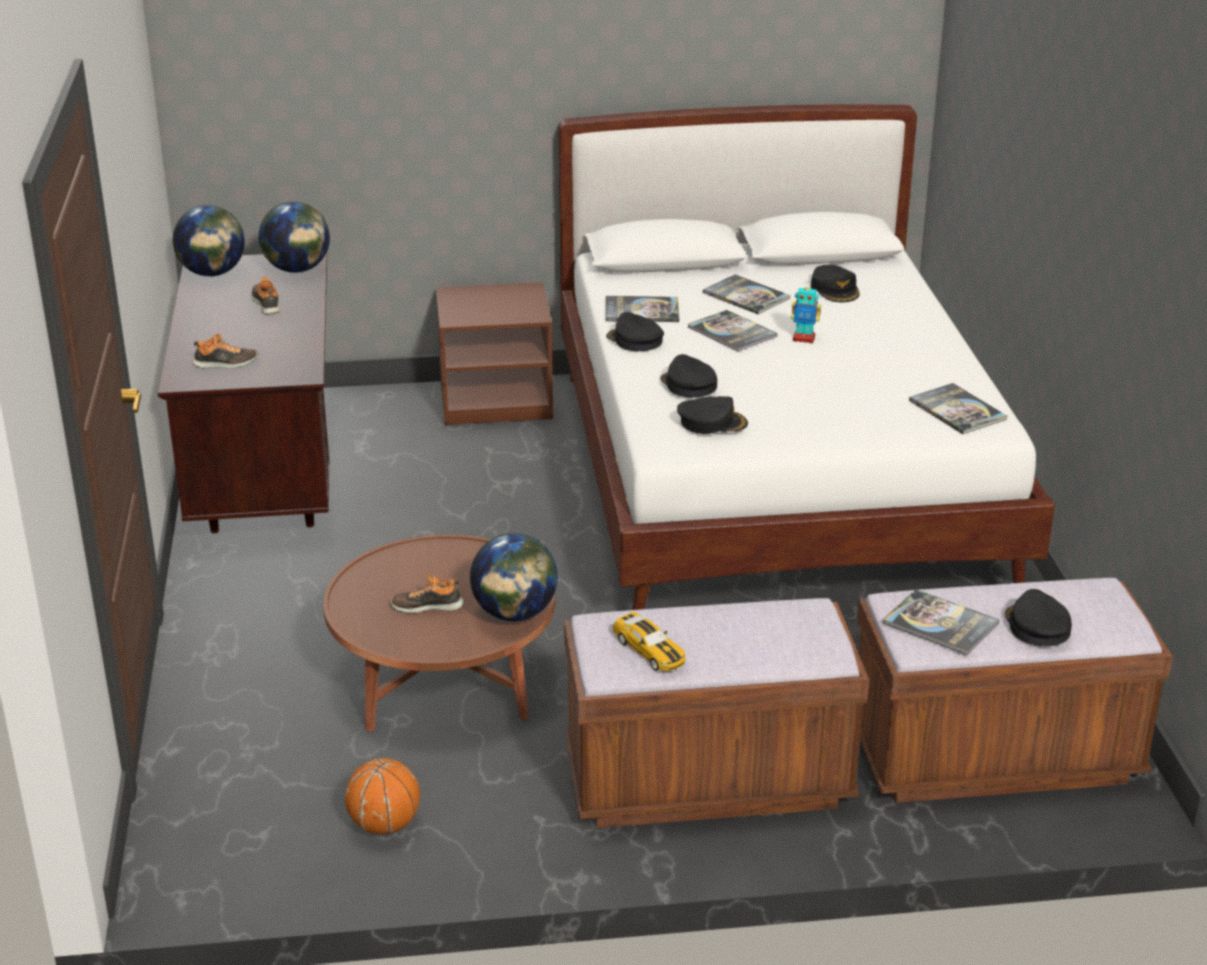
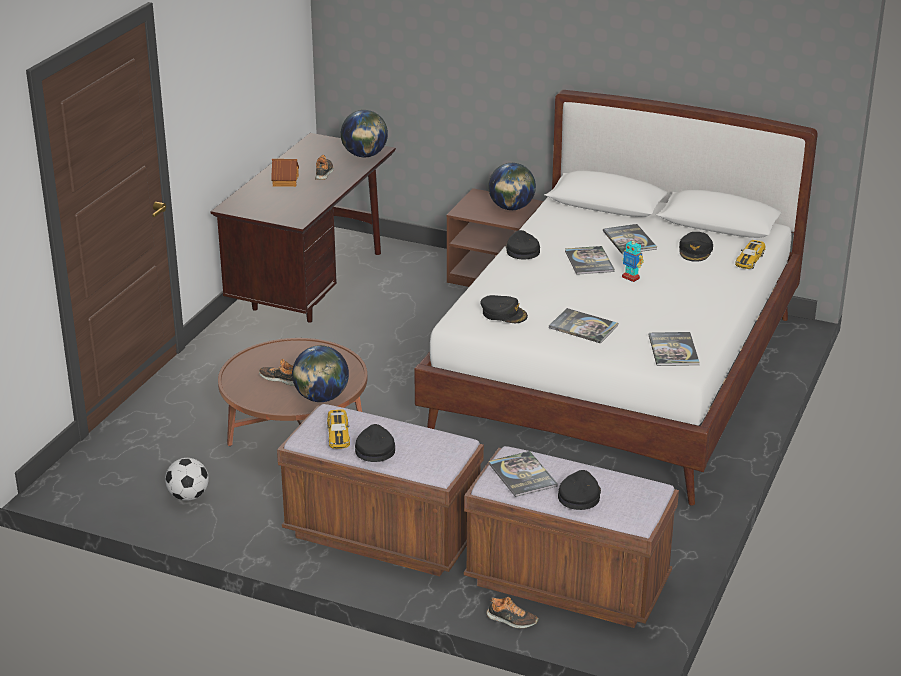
camera: 30 degrees right, 0 degrees up
globe [172,205,245,277] -> globe moved to [488,163,536,210]
shoe [192,333,258,368] -> shoe moved to [487,597,539,629]
basketball [345,758,420,834] -> football [165,458,209,501]
book [606,296,679,322] -> book moved to [549,308,618,343]
black cap [660,354,717,397] -> black cap moved to [355,424,395,462]
none -> toy house [271,159,299,187]
none -> toy car [735,240,766,269]

